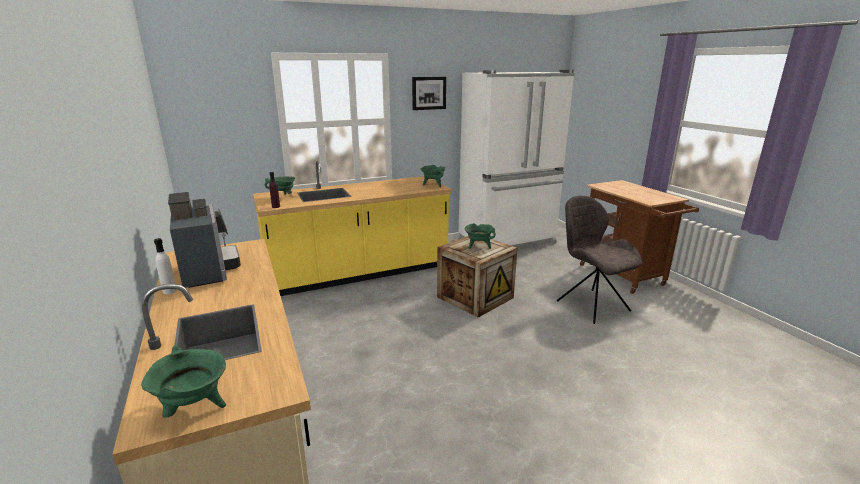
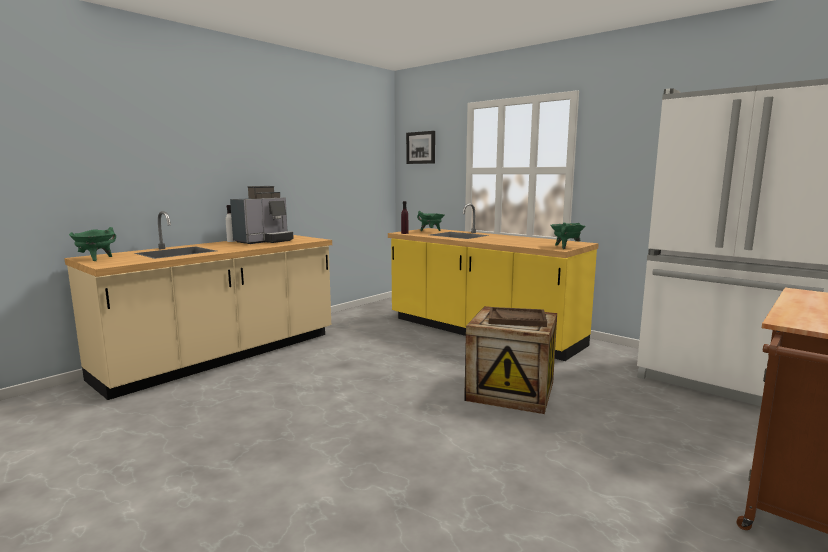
camera: 65 degrees right, 10 degrees down
picture [412,77,446,110] -> picture moved to [406,131,435,164]
green cooking pot [465,223,496,249] -> brown tray [489,307,547,327]
grey chair [557,196,643,324] -> none

